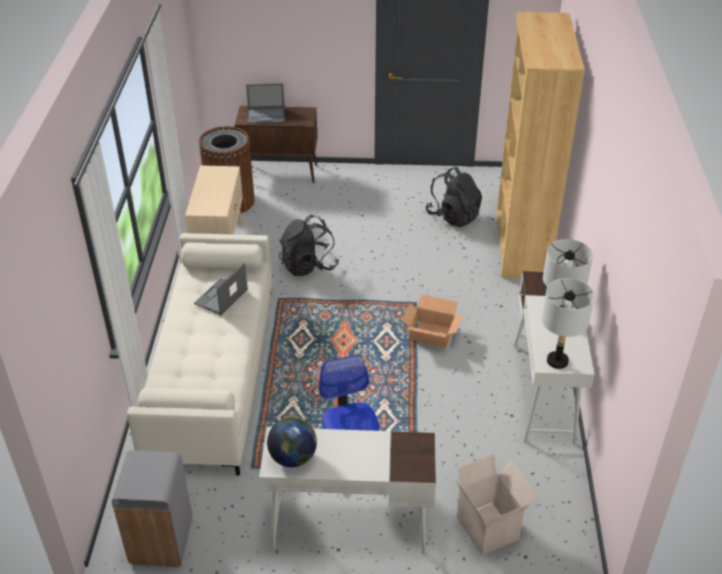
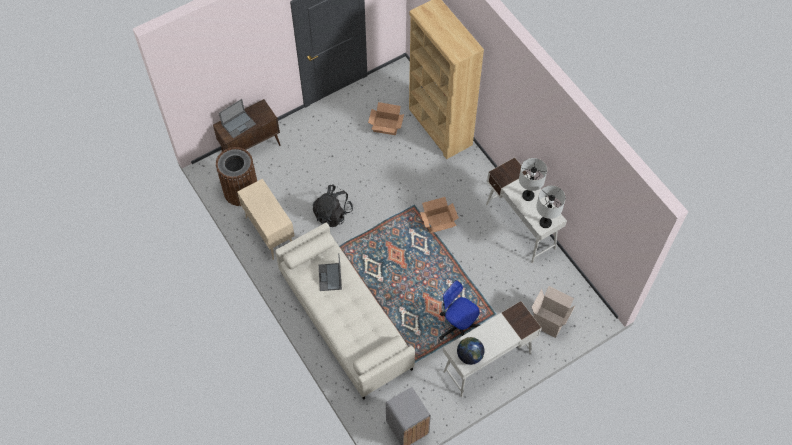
camera: 35 degrees left, 20 degrees up
black backpack [425,167,482,227] -> cardboard box [368,102,404,135]

